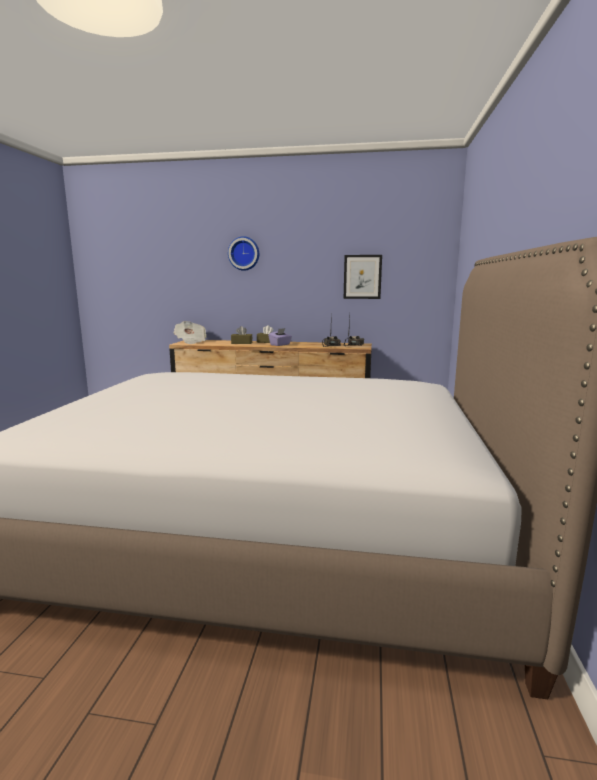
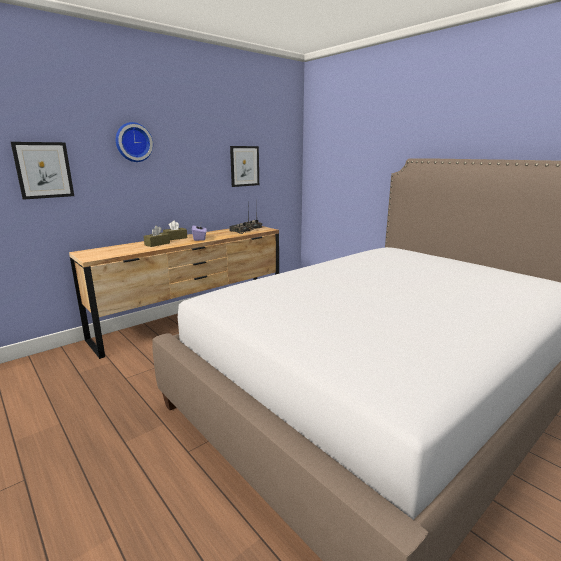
camera: 50 degrees left, 5 degrees up
newspaper [173,321,206,344] -> none
none -> picture [11,142,74,200]

